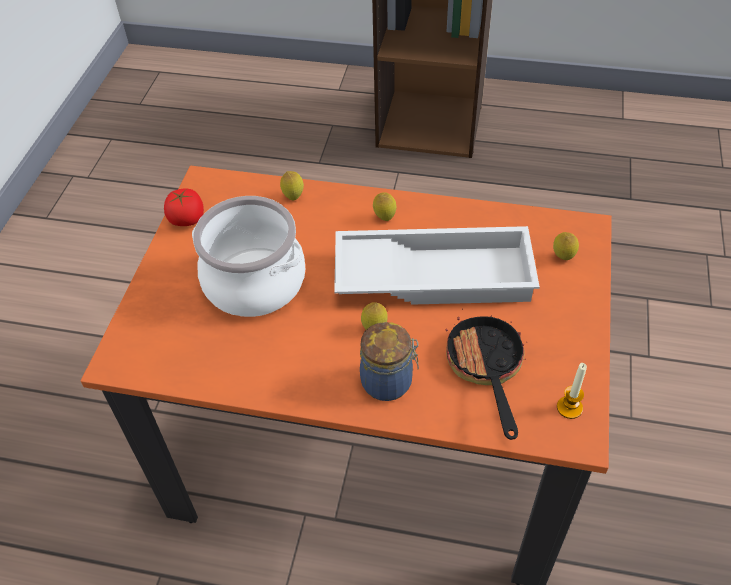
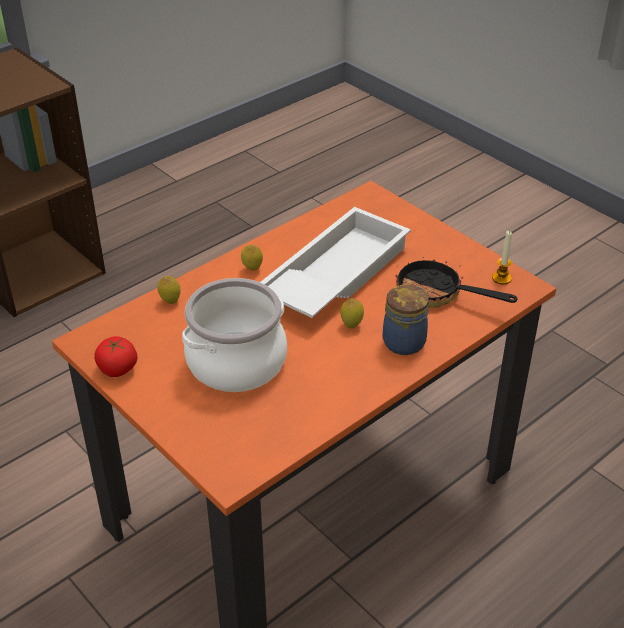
camera: 55 degrees left, 10 degrees down
lemon [553,232,579,260] -> none

